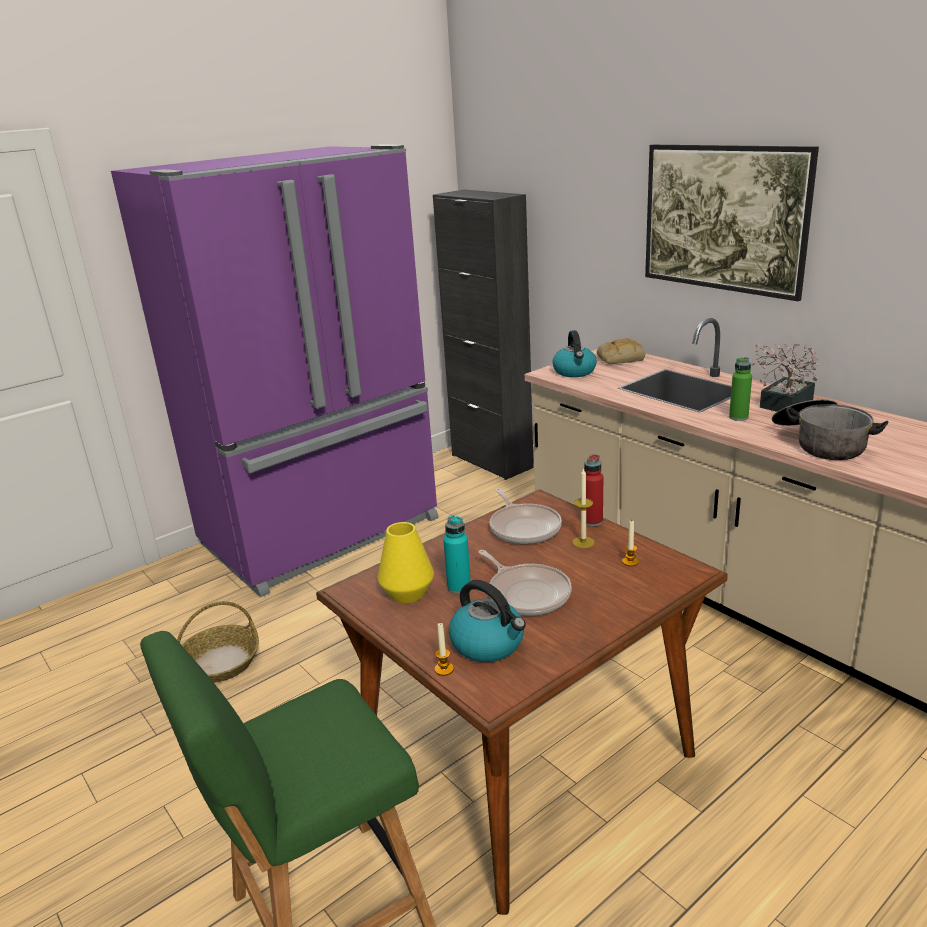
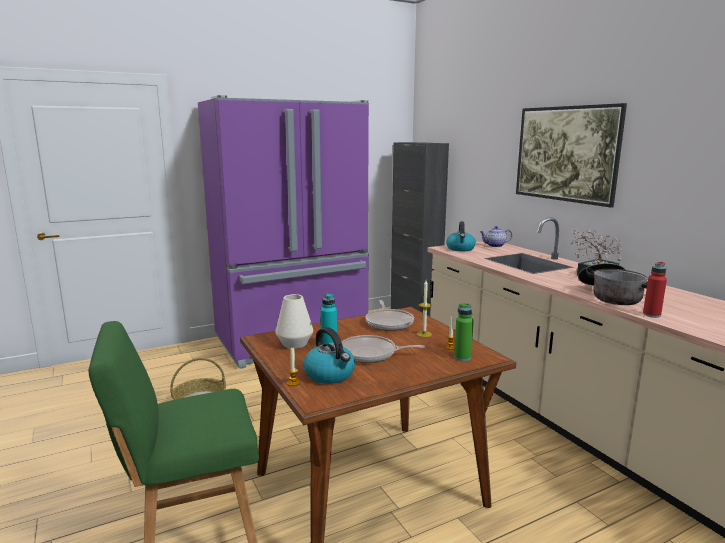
camera: 10 degrees right, 10 degrees down
yellow vase [378,522,434,603] -> white vase [275,294,313,349]
frying pan [478,550,572,615] -> frying pan turned 120 degrees clockwise [342,335,425,363]
red bottle [584,454,603,527] -> red bottle moved to [643,262,667,318]
bread [597,338,645,364] -> teapot [480,226,512,247]
green bottle [729,357,752,421] -> green bottle moved to [454,303,474,361]

